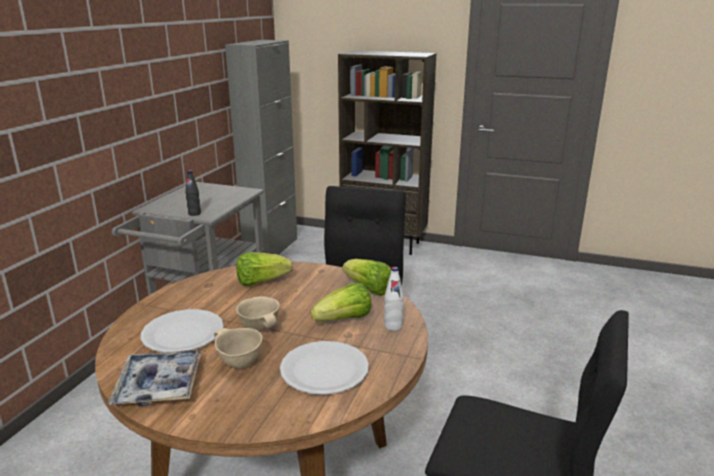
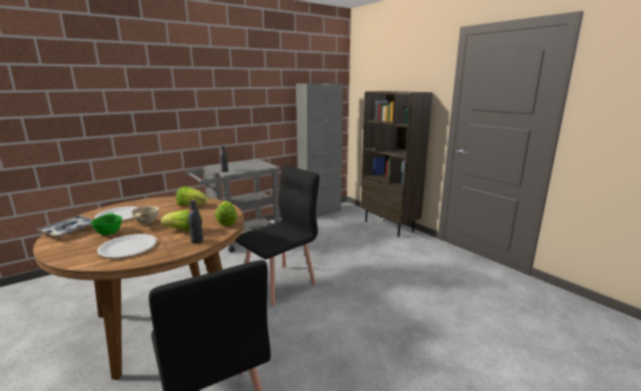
camera: 35 degrees right, 5 degrees down
beige bowl [214,328,263,369] -> green bowl [91,213,122,235]
white bottle [384,267,404,331] -> black bottle [188,200,203,244]

